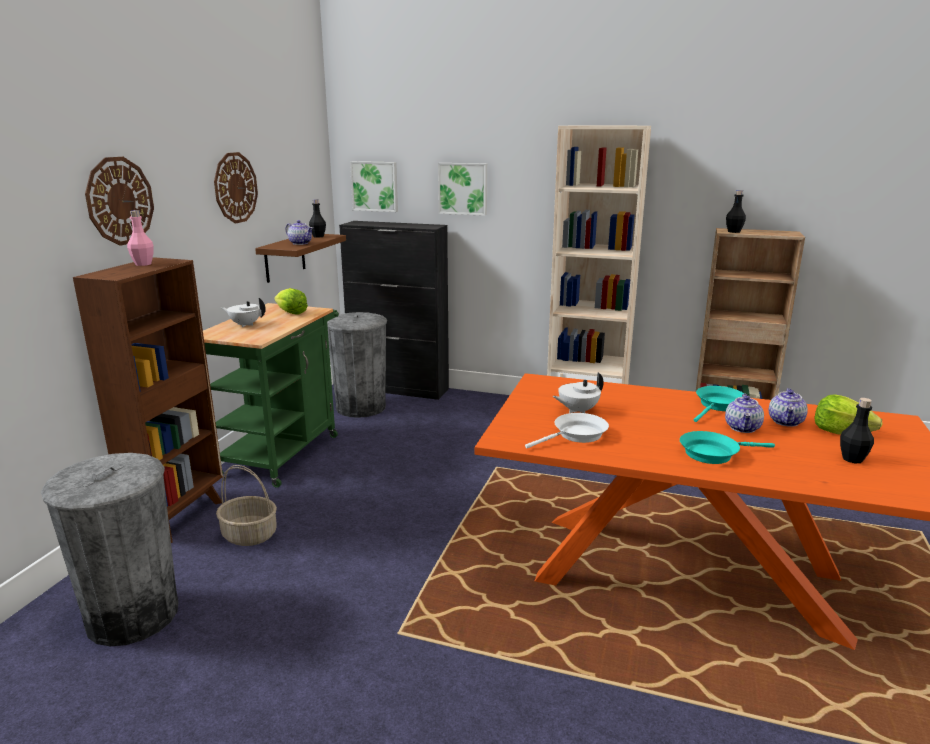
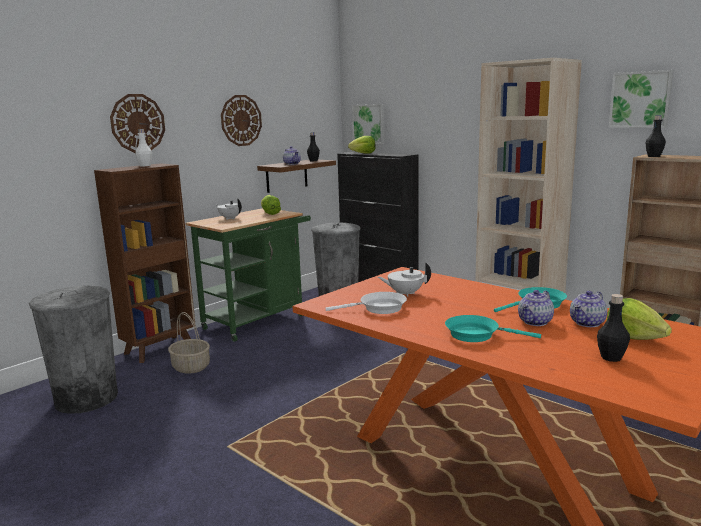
camera: 25 degrees right, 5 degrees down
pink bottle [127,210,154,266] -> white bottle [135,129,152,166]
picture [438,163,487,216] -> picture moved to [609,70,674,128]
none -> lettuce [348,136,376,154]

